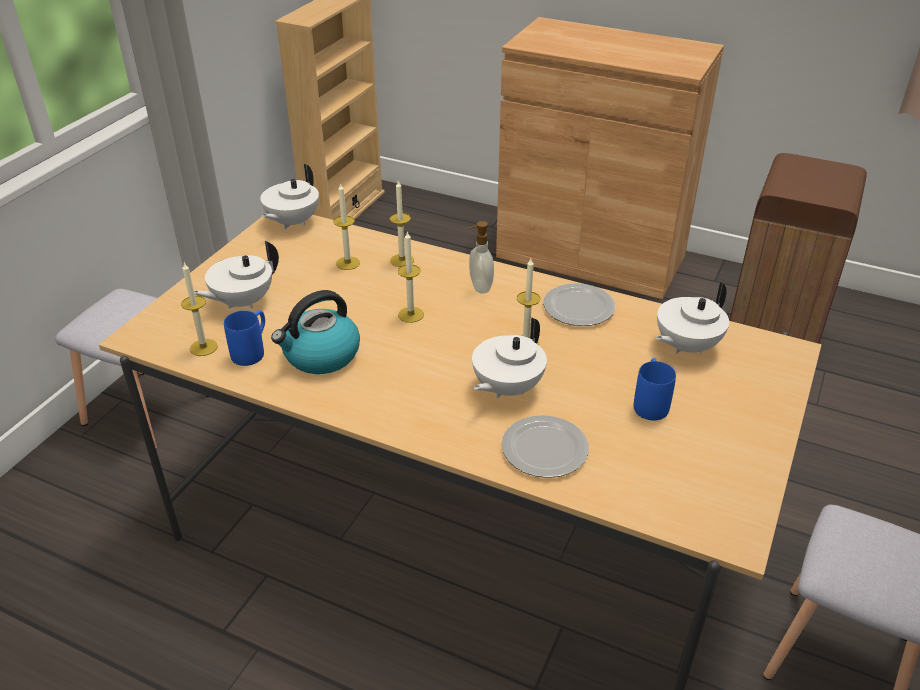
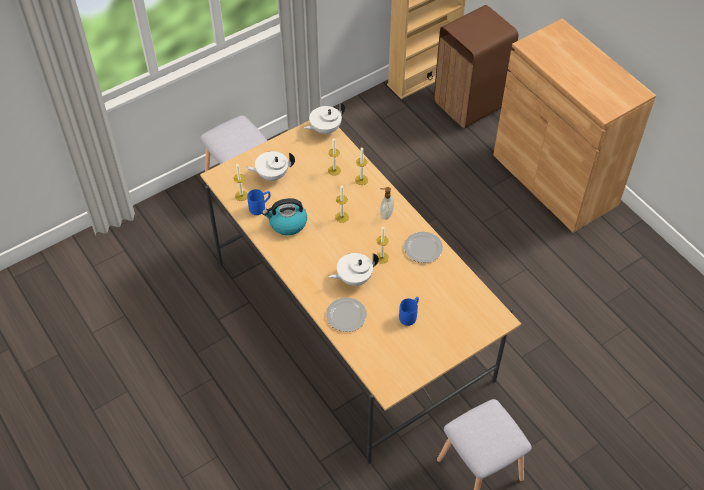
camera: 30 degrees right, 15 degrees up
white teapot [656,282,729,354] -> none
brown trash can [729,153,867,344] -> brown trash can moved to [434,5,518,128]

